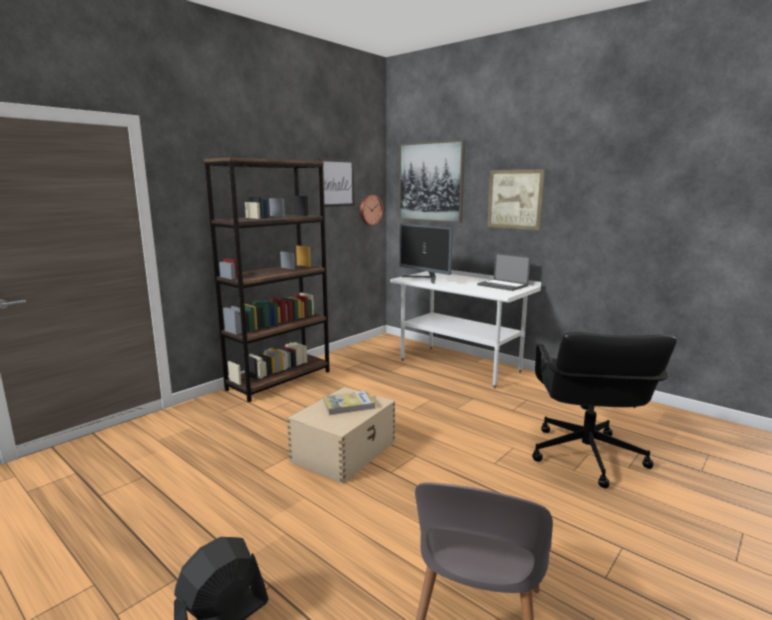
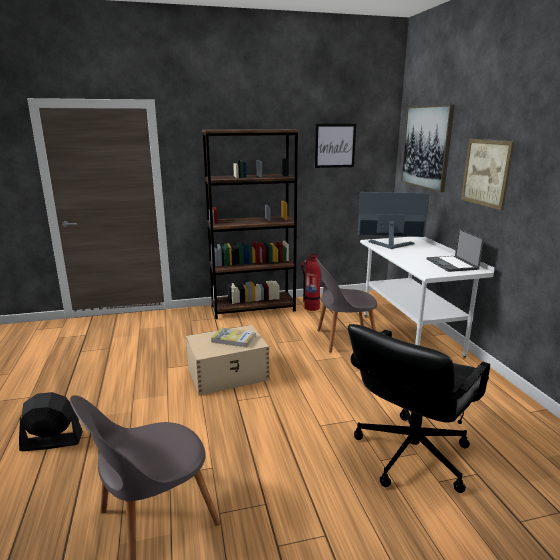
camera: 35 degrees right, 5 degrees up
wall clock [360,195,383,225] -> none
monitor [400,224,453,284] -> monitor turned 105 degrees clockwise [357,192,429,249]
none -> fire extinguisher [302,254,321,311]
none -> grey chair [316,258,377,353]

